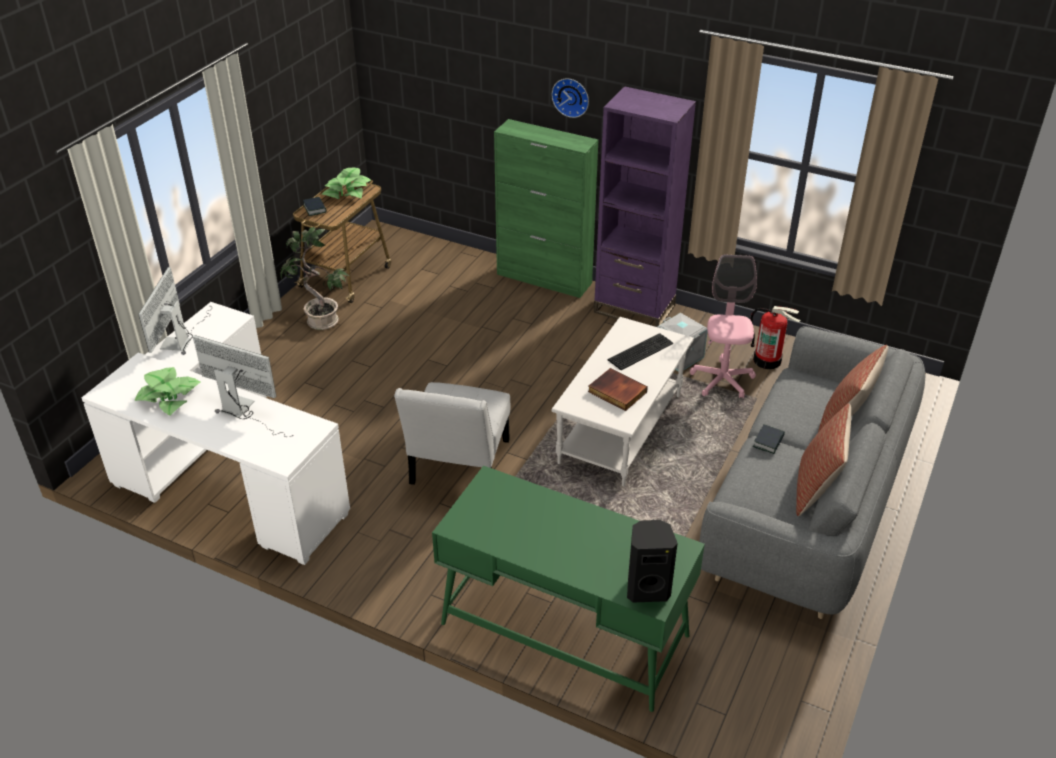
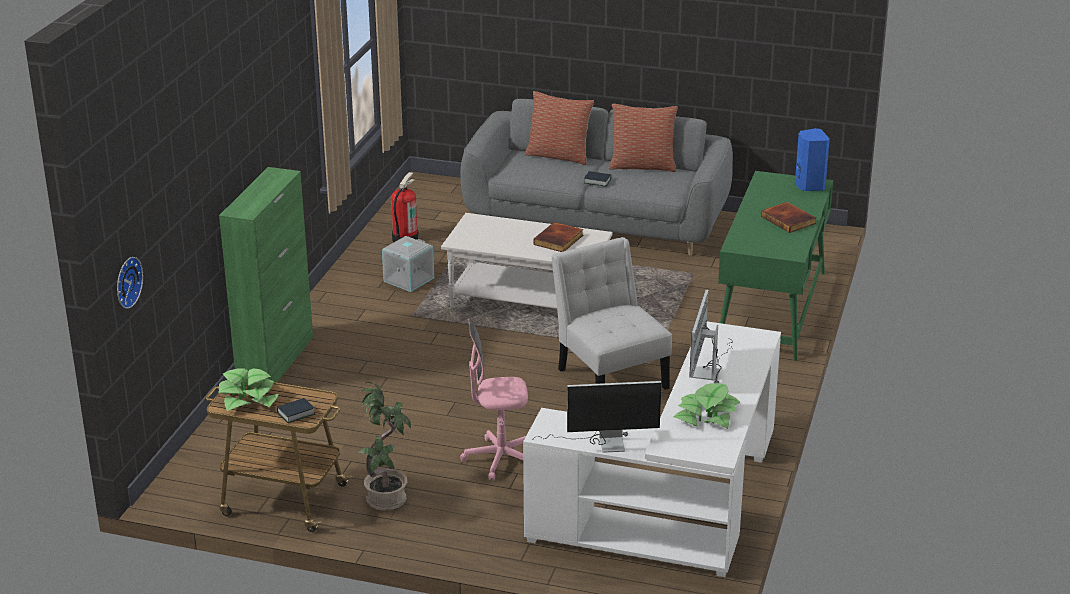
camera: 100 degrees left, 10 degrees down
white chair [394,382,510,485] -> white chair turned 120 degrees counterclockwise [551,237,672,390]
wall clock [552,78,589,118] -> wall clock moved to [117,257,143,309]
purple bookcase [594,86,696,327] -> none
keyboard [607,333,673,370] -> none
black speaker [627,520,678,602] -> blue speaker [795,128,830,191]
pink office chair [690,254,757,398] -> pink office chair moved to [460,319,528,481]
none -> book [761,202,816,233]

